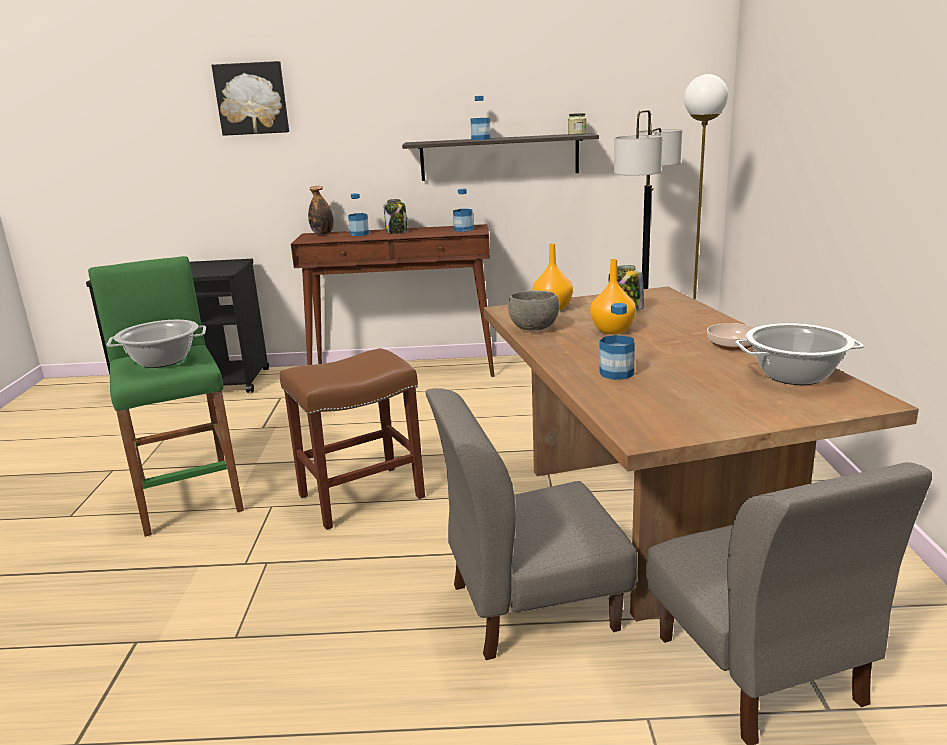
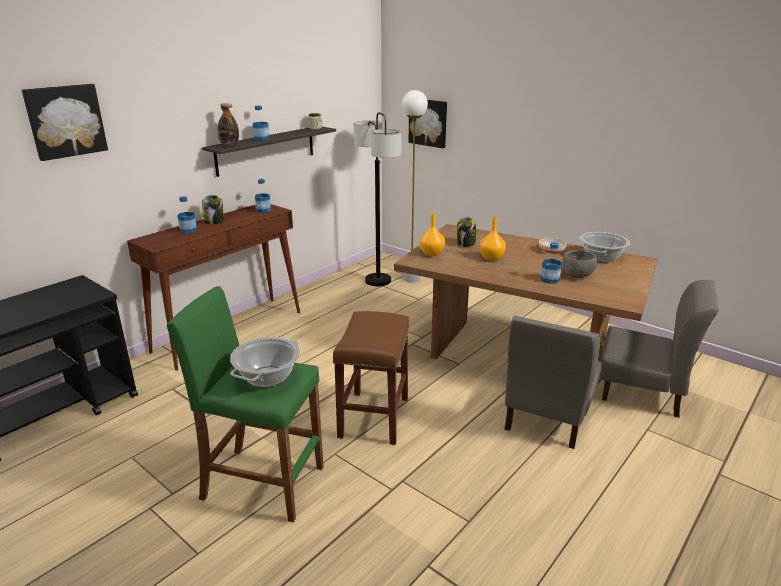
camera: 50 degrees left, 5 degrees up
bottle [308,186,334,235] -> bottle moved to [217,103,239,146]
grey bowl [508,290,559,331] -> grey bowl moved to [562,250,597,278]
none -> picture [409,100,447,148]

